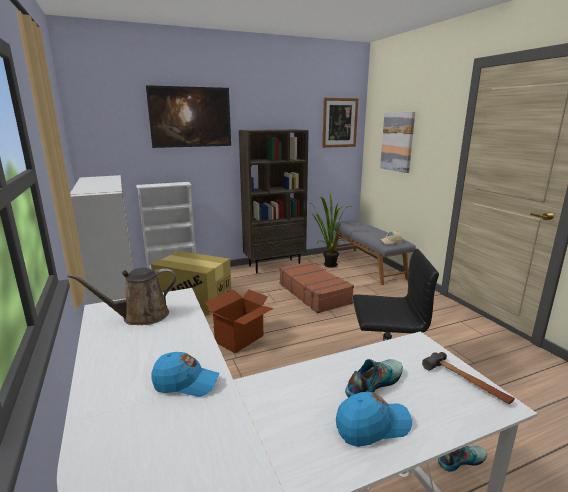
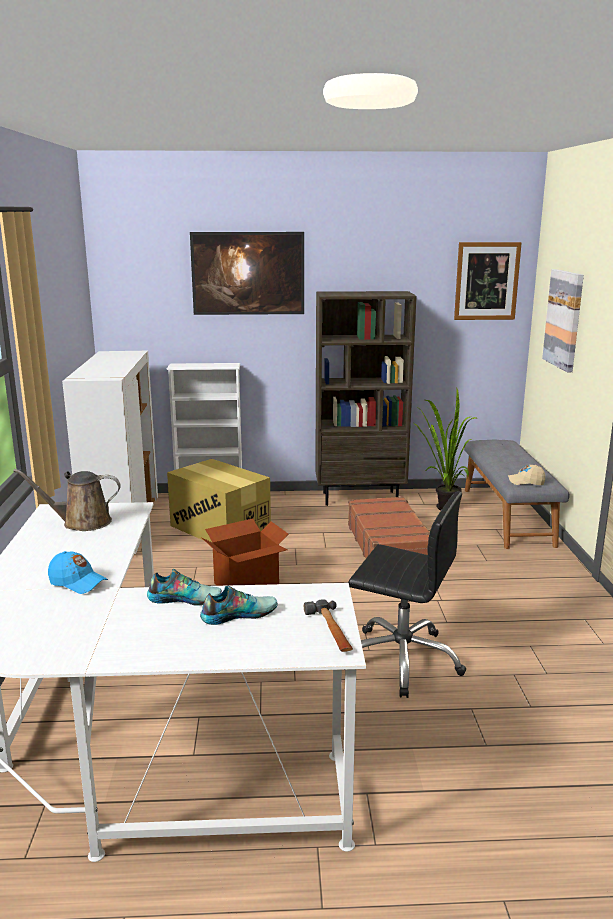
camera: 20 degrees right, 0 degrees up
blue cap [336,392,412,447] -> none
shoe [438,446,487,472] -> shoe moved to [147,569,222,605]

